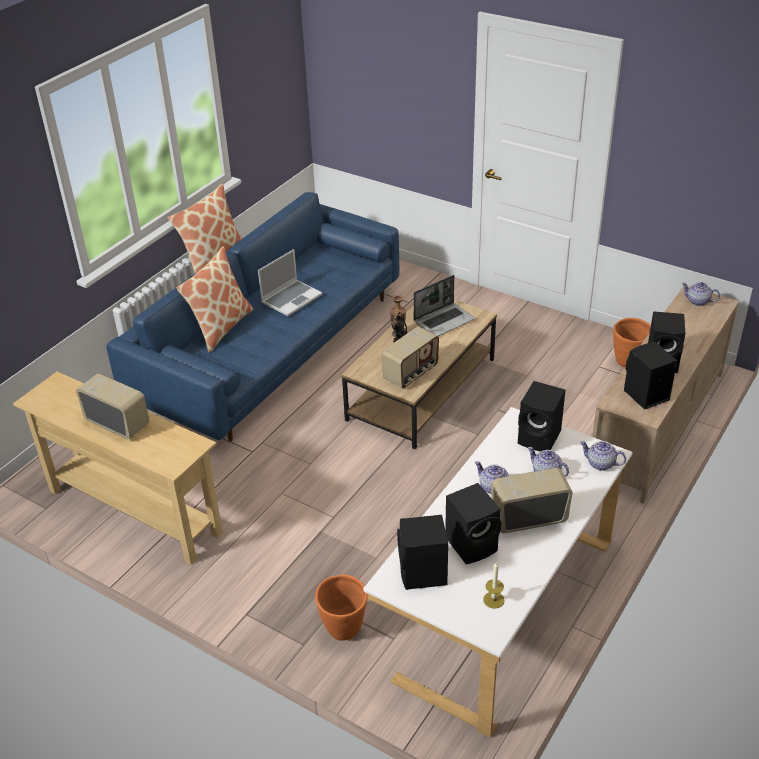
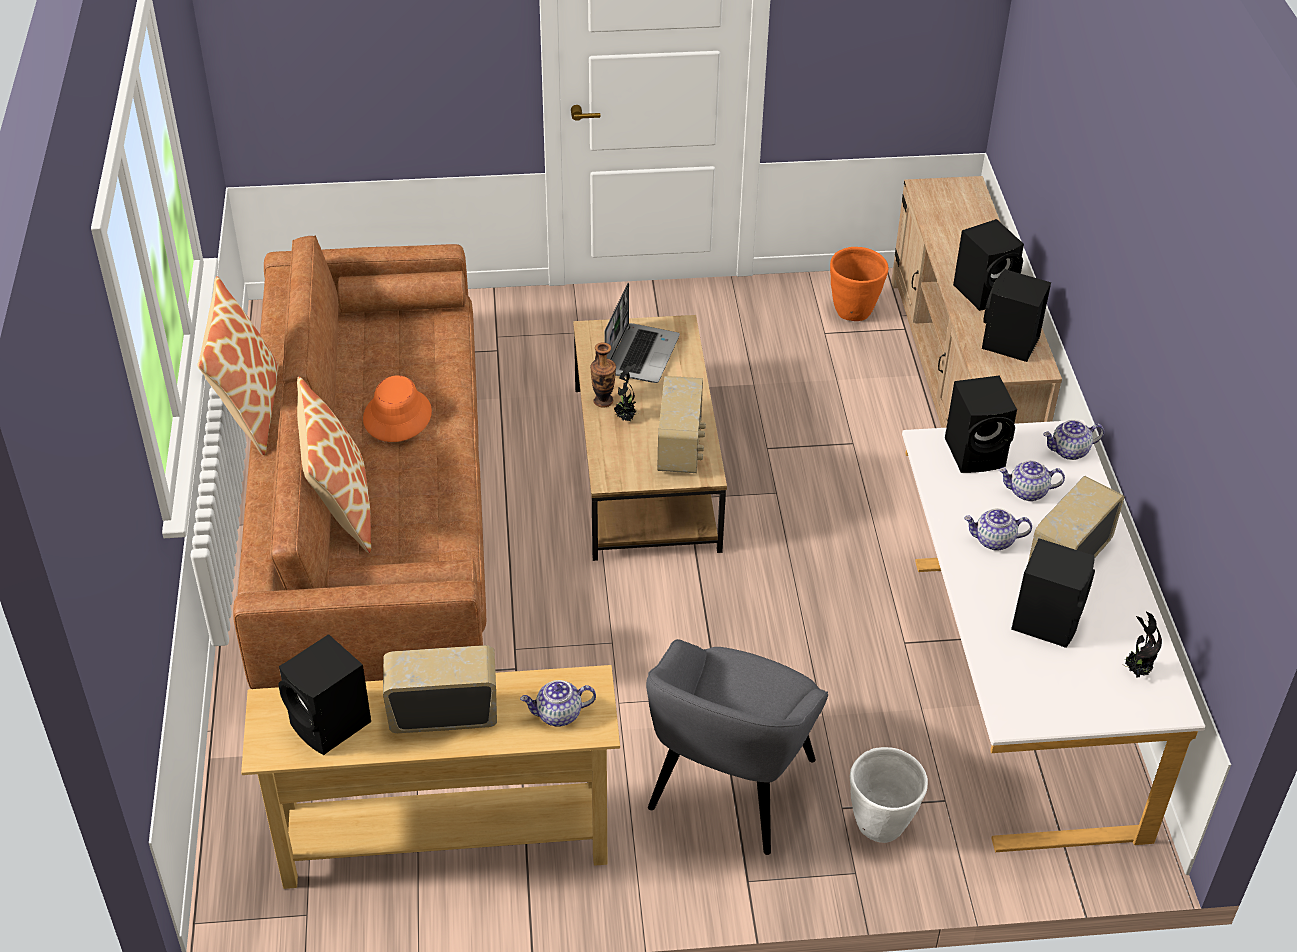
camera: 40 degrees left, 5 degrees up
blue sofa [106,192,399,442] -> brown sofa [233,236,486,689]
laptop [258,249,323,316] -> orange hat [363,376,432,442]
orange planter [315,574,367,641] -> white planter [850,747,928,843]
black speaker [397,515,448,590] -> black speaker moved to [278,634,371,755]
candle [483,562,505,609] -> potted plant [1125,611,1162,678]
teapot [682,282,720,306] -> teapot moved to [520,680,596,727]
none -> grey armchair [646,639,828,855]

